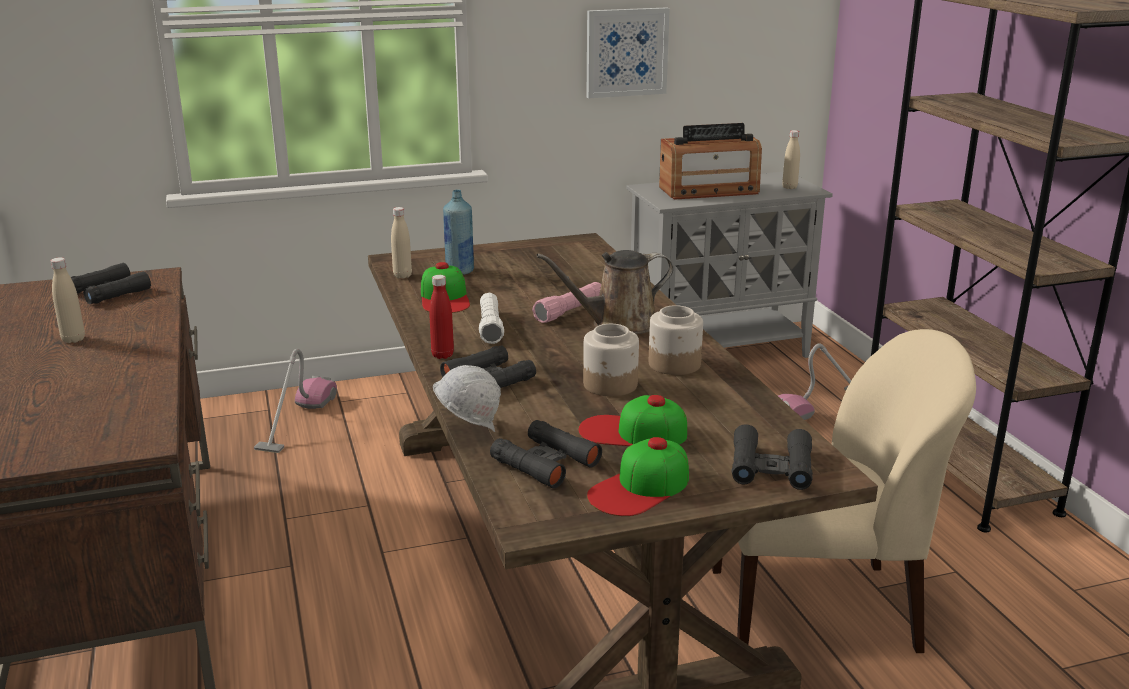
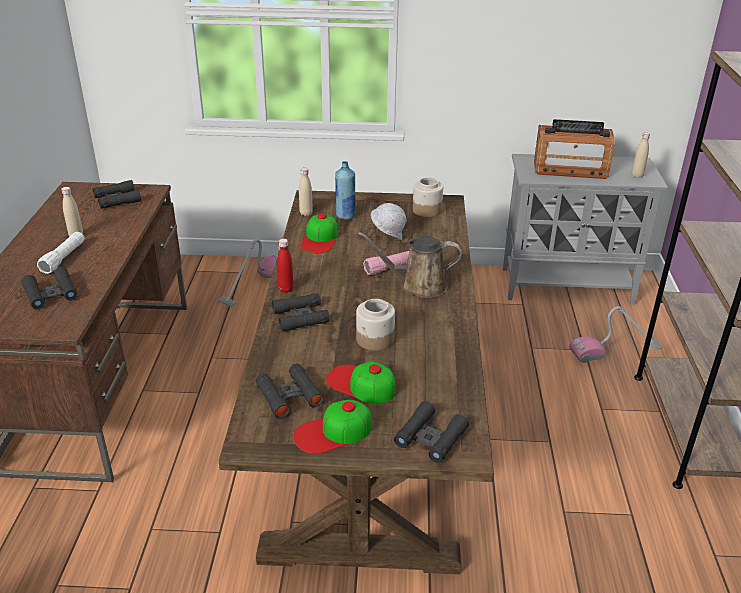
camera: 20 degrees right, 10 degrees up
white hard hat [433,365,501,432] -> white hard hat moved to [371,203,407,240]
white flashlight [479,293,504,344] -> white flashlight moved to [37,232,85,274]
picture [587,7,670,98] -> none
jar [649,305,703,375] -> jar moved to [413,177,443,217]
beige chair [712,329,976,653] -> none
none -> black binoculars [21,267,78,310]

